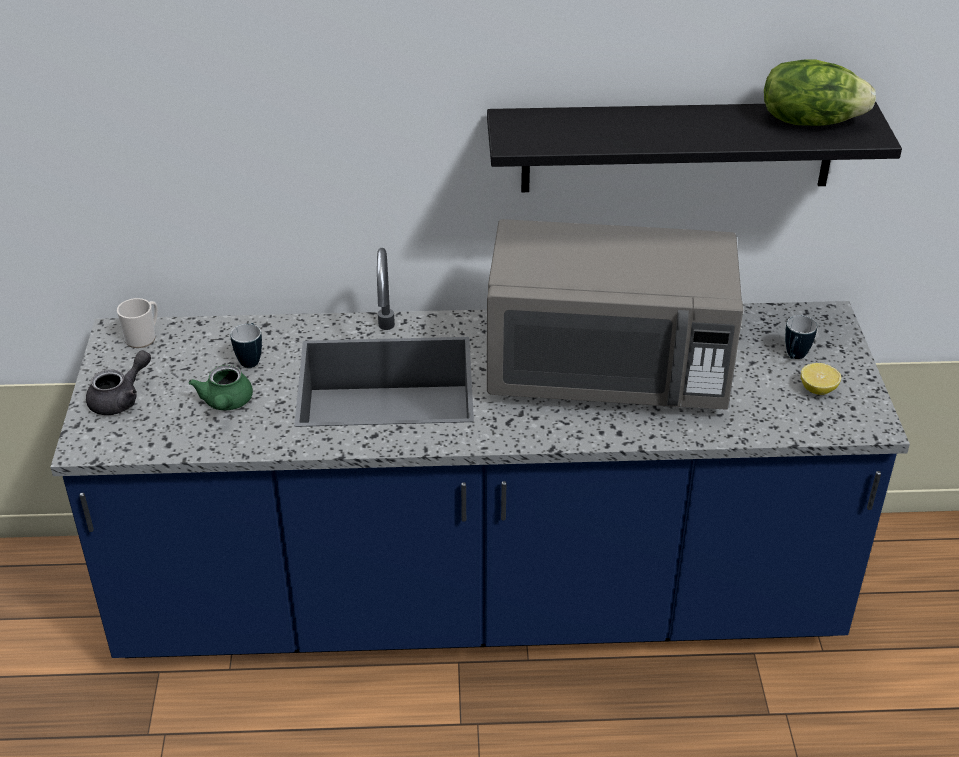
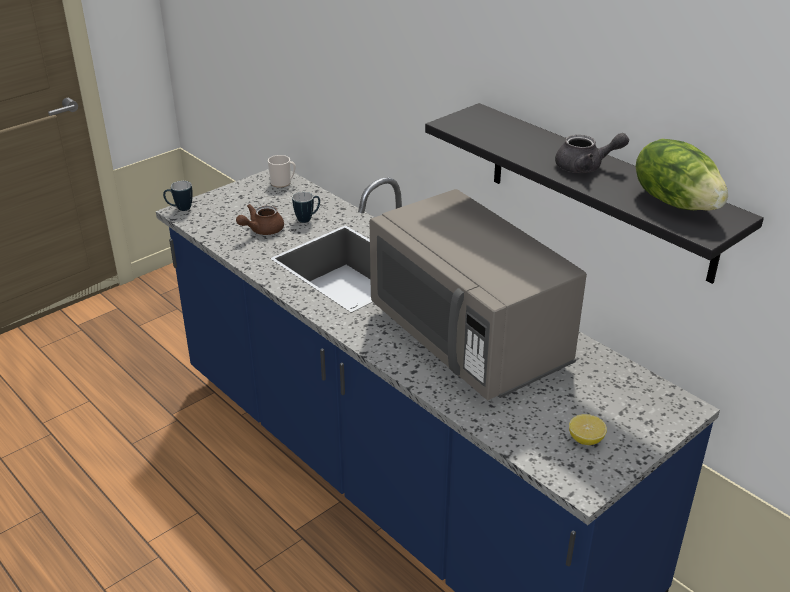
camera: 50 degrees right, 5 degrees down
grey teapot [86,350,151,415] -> grey teapot moved to [555,133,629,173]
green teapot [188,365,253,410] -> brown teapot [236,204,284,235]
mug [785,315,817,359] -> mug moved to [163,181,193,211]

